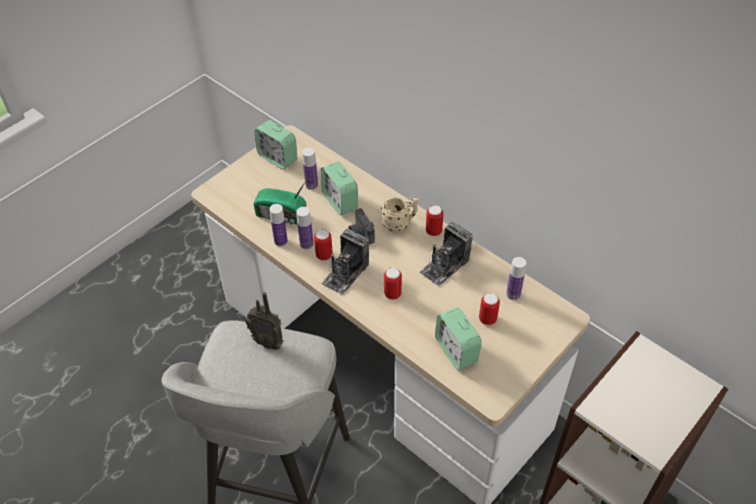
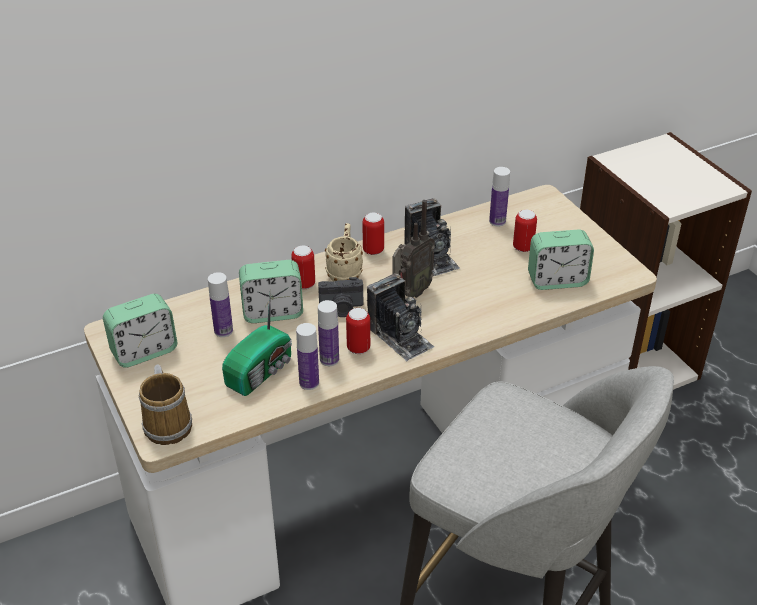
camera: 70 degrees left, 10 degrees down
radio [245,292,284,350] -> radio moved to [392,200,435,298]
can [384,268,402,300] -> can moved to [291,246,315,289]
none -> mug [139,364,192,445]

